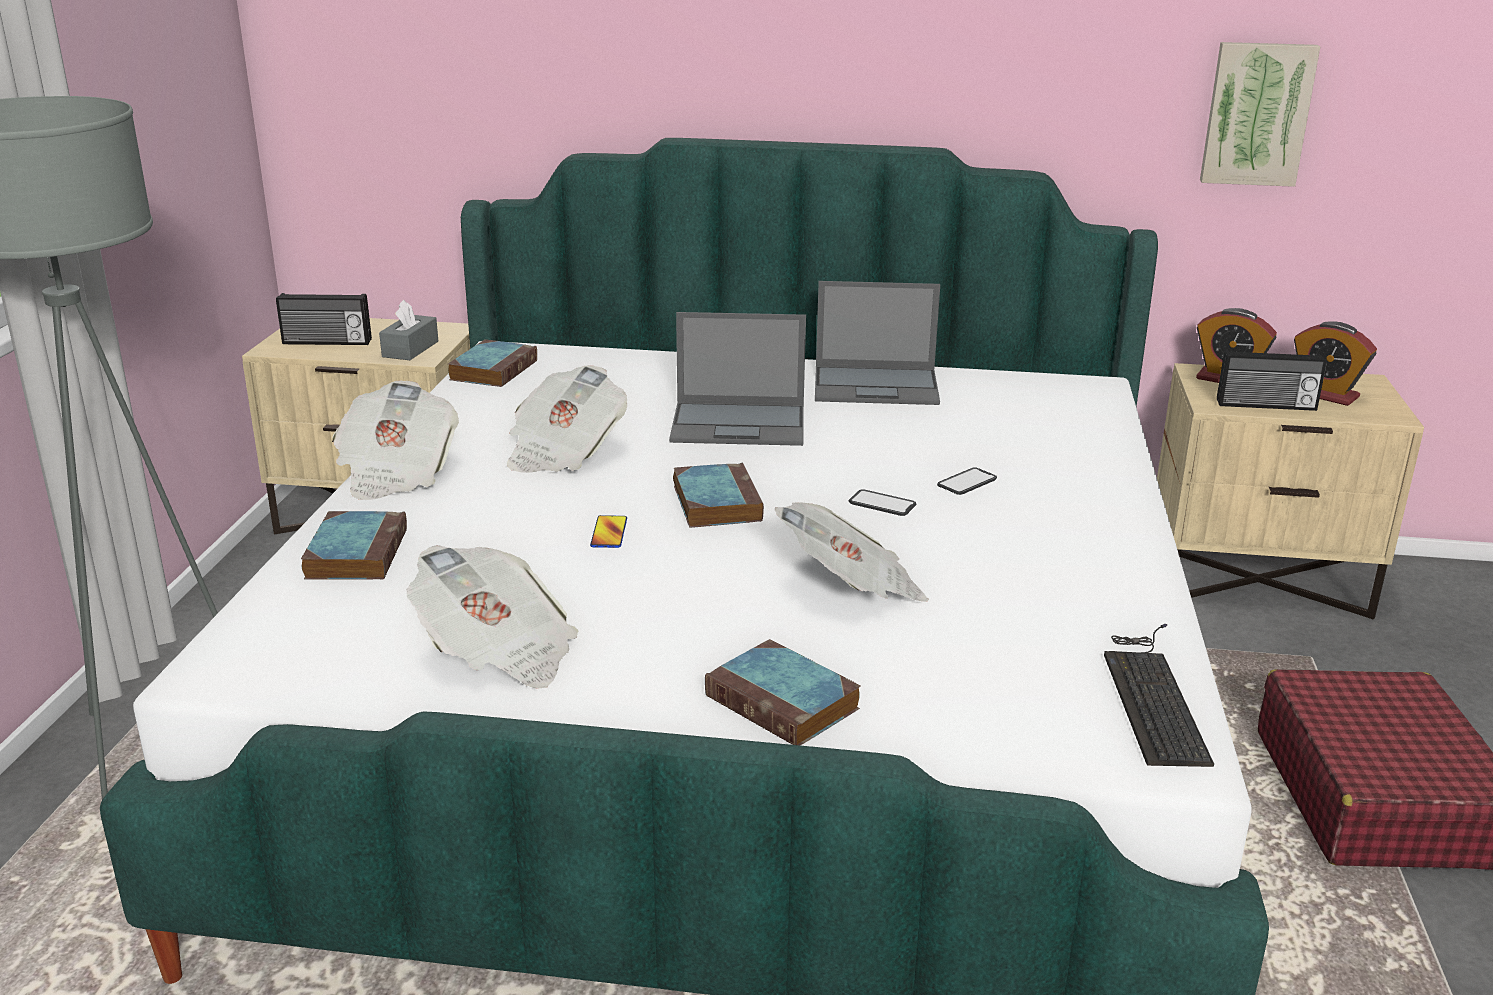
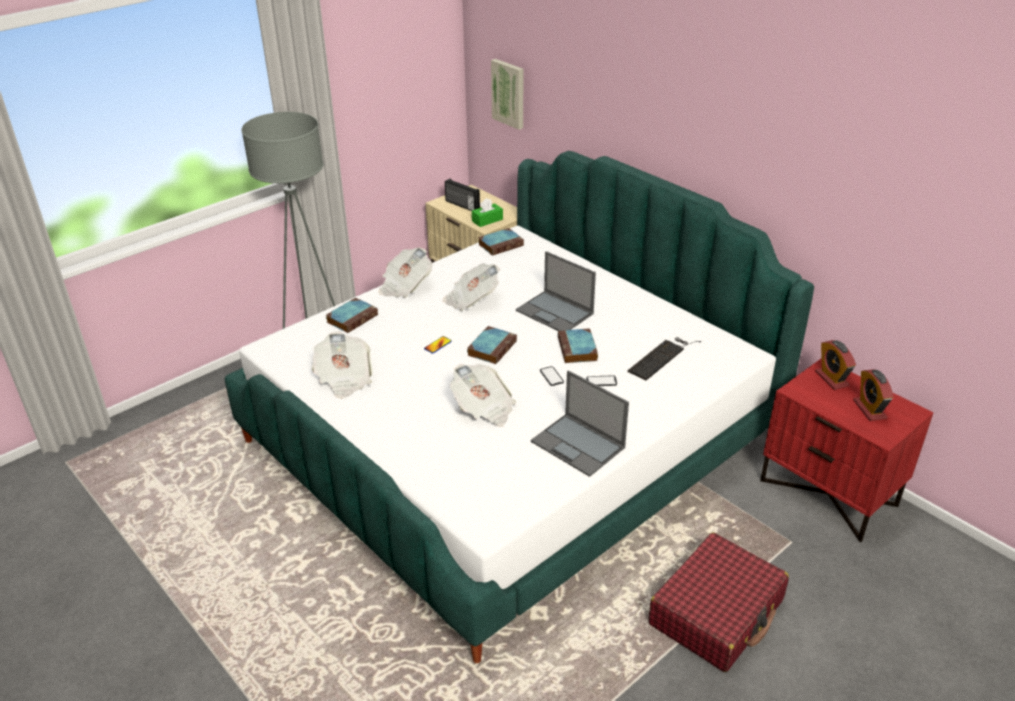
camera: 40 degrees right, 10 degrees up
grey tissue box [379,300,438,360] -> green tissue box [472,198,503,227]
book [705,639,861,746] -> book moved to [558,328,598,363]
laptop [815,281,940,405] -> laptop moved to [531,370,629,477]
keyboard [1104,624,1214,767] -> keyboard moved to [628,337,701,380]
beige nightstand [1157,363,1424,619] -> red nightstand [760,358,933,542]
picture [1200,42,1320,187] -> picture moved to [491,59,523,130]
radio [1217,350,1327,411] -> none

